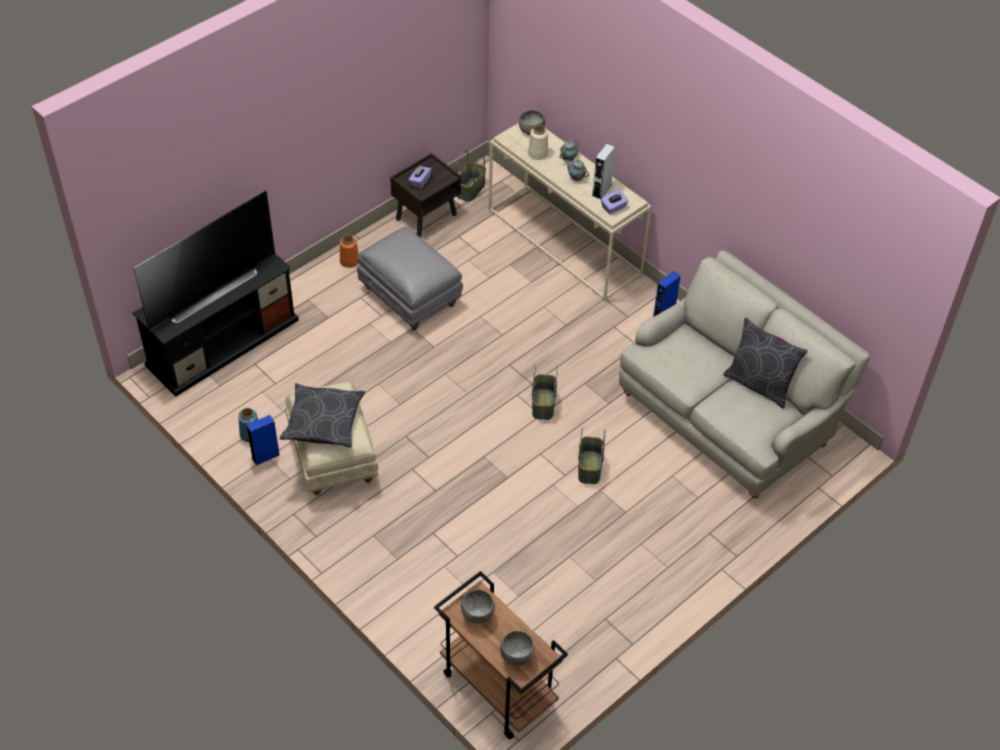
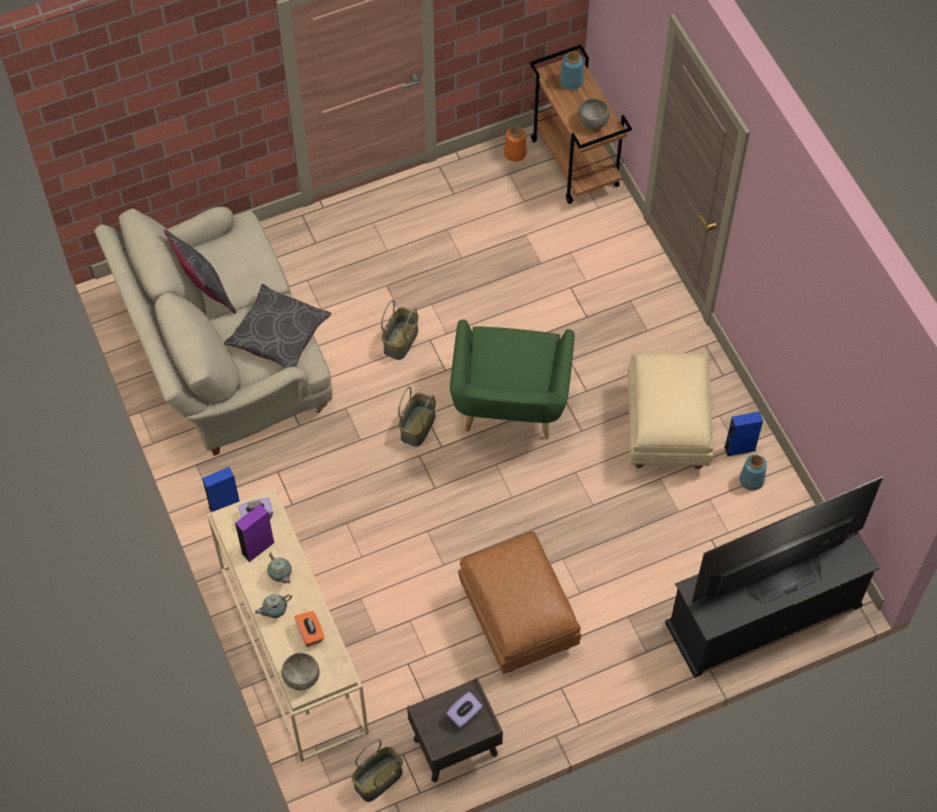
camera: 160 degrees left, 10 degrees up
grey pillow [280,383,365,448] -> grey pillow moved to [224,284,331,368]
orange vase [340,235,359,268] -> orange vase moved to [504,126,527,162]
grey ottoman [357,226,463,330] -> brown ottoman [458,531,581,674]
grey bowl [500,631,535,666] -> blue vase [560,51,583,90]
beige vase [528,125,548,160] -> orange tissue box [294,611,324,647]
grey speaker [592,144,615,199] -> purple speaker [235,504,275,562]
none -> green armchair [450,320,575,439]

